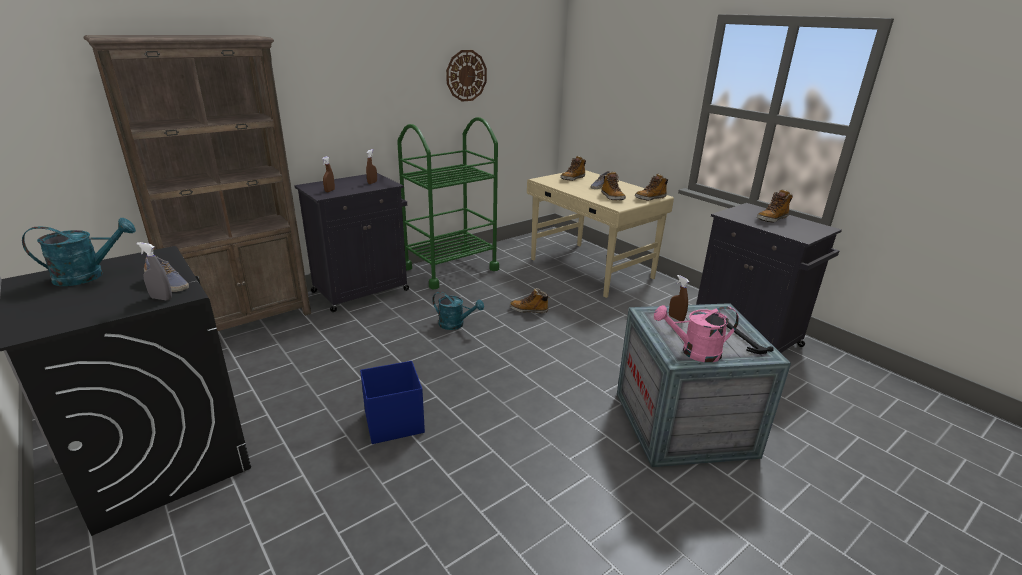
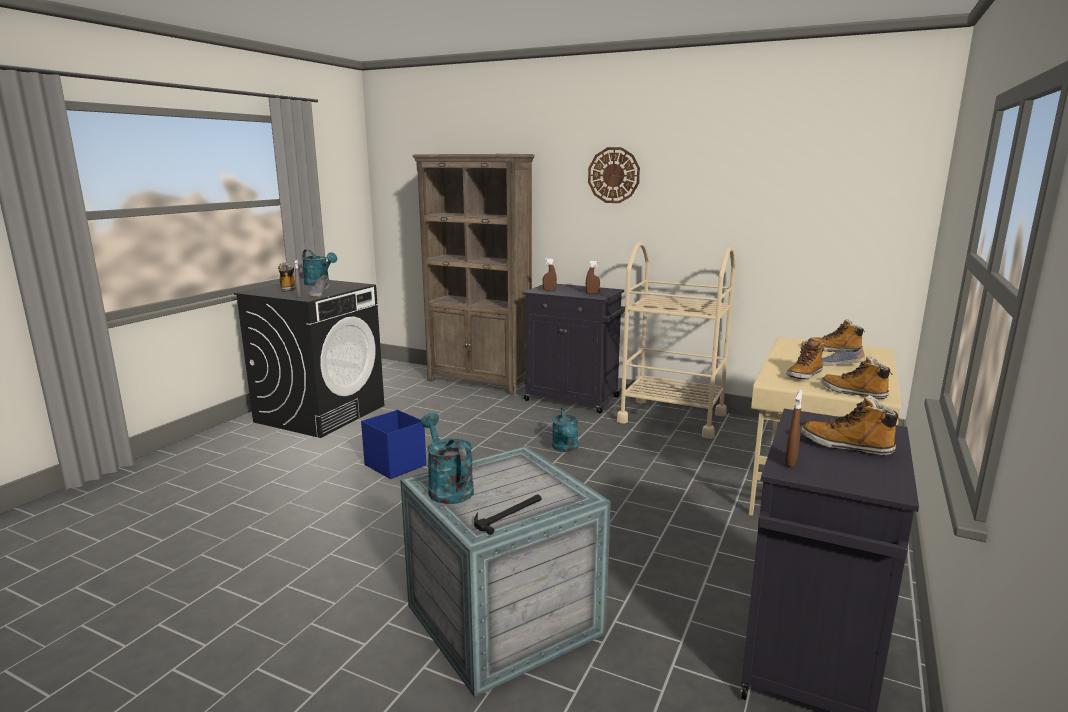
camera: 65 degrees right, 10 degrees down
green cart [397,117,499,289] -> beige cart [617,242,736,439]
wall clock [446,50,487,102] -> wall clock moved to [588,147,640,203]
boot [510,288,549,314] -> boot moved to [278,262,296,292]
pink watering can [654,305,739,363] -> turquoise watering can [420,413,474,504]
brown spray bottle [669,275,689,321] -> brown spray bottle moved to [785,389,803,467]

